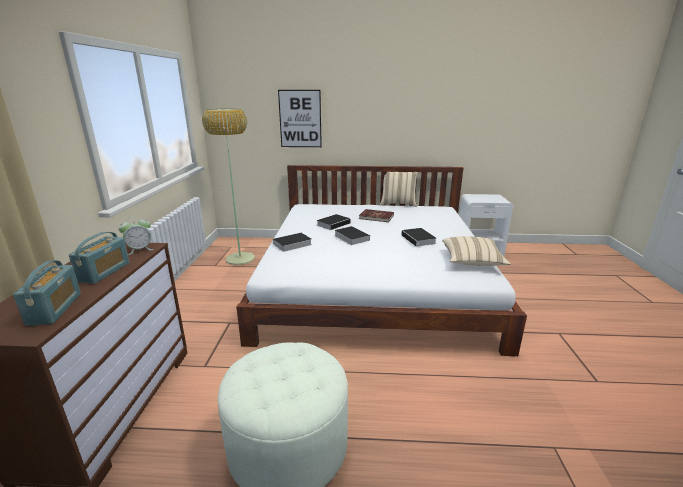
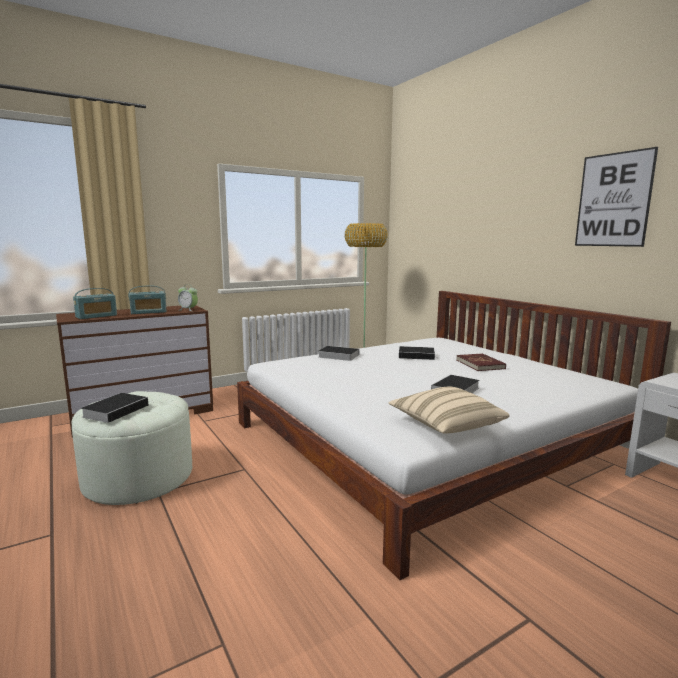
camera: 55 degrees right, 10 degrees down
picture [278,90,322,147] -> picture moved to [575,147,658,247]
book [334,226,370,245] -> book moved to [81,393,148,423]
beige pillow [380,172,418,207] -> none

